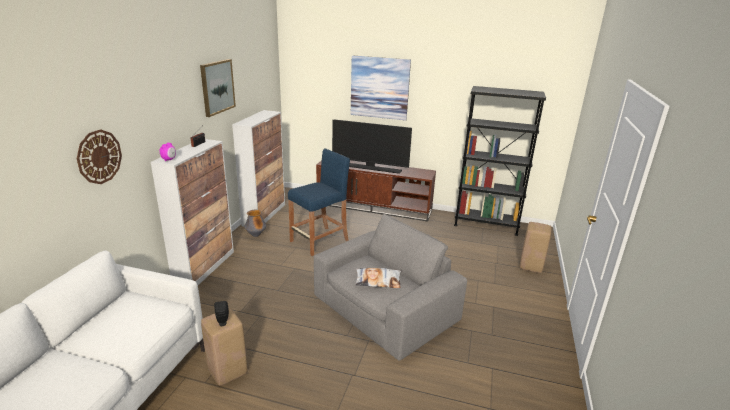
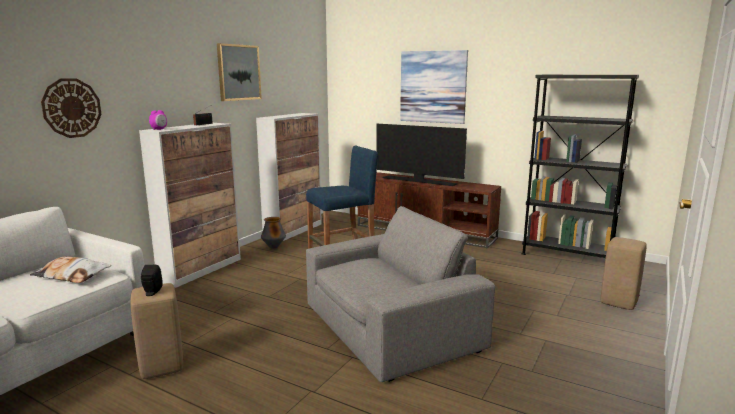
camera: 15 degrees right, 10 degrees down
pillow [355,268,401,288] -> pillow moved to [30,257,111,283]

